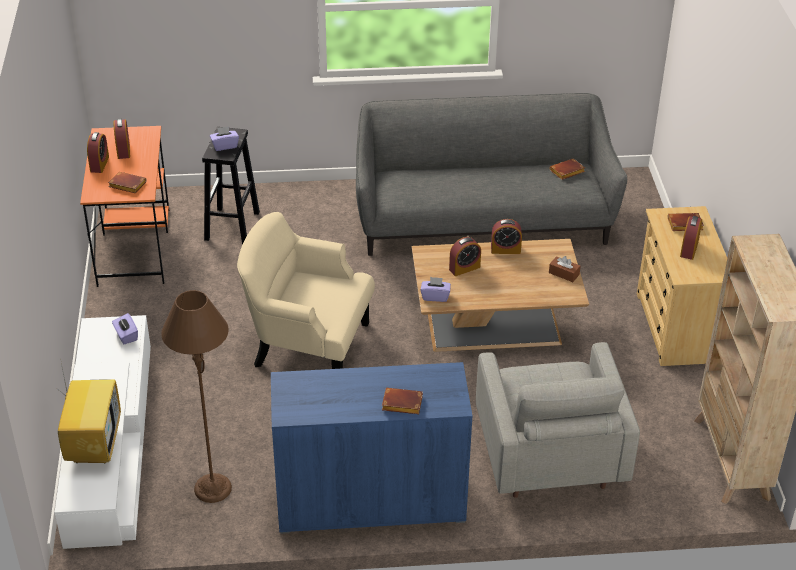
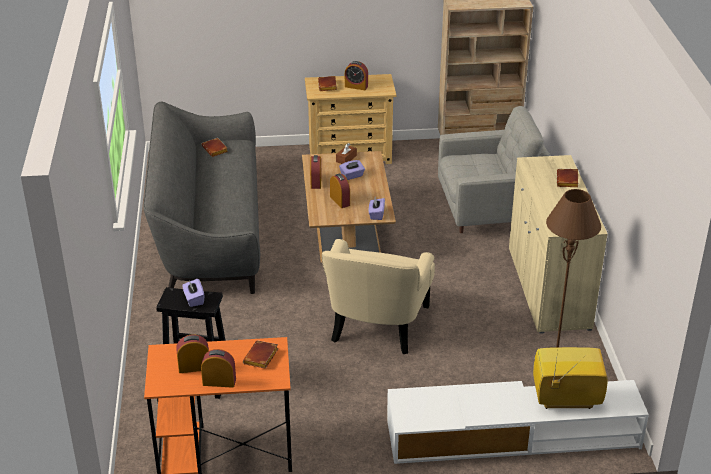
camera: 90 degrees left, 5 degrees down
purple tissue box [112,313,138,344] -> purple tissue box moved to [339,160,365,180]
blue cabinet [271,362,473,534] -> beige cabinet [509,155,608,334]

